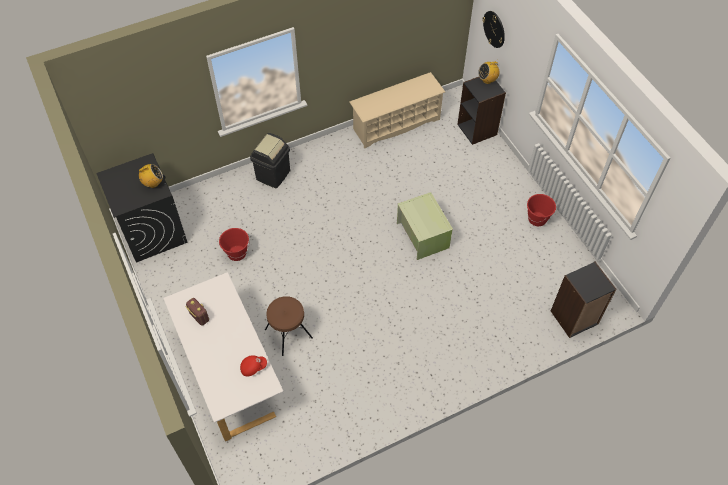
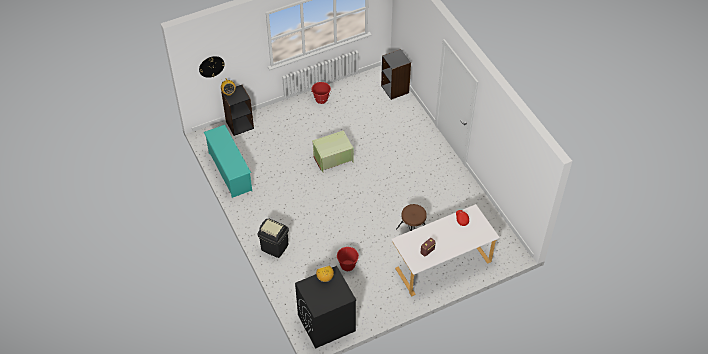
camera: 90 degrees left, 5 degrees down
beige shoe rack [349,72,445,148] -> turquoise shoe rack [204,125,252,198]

